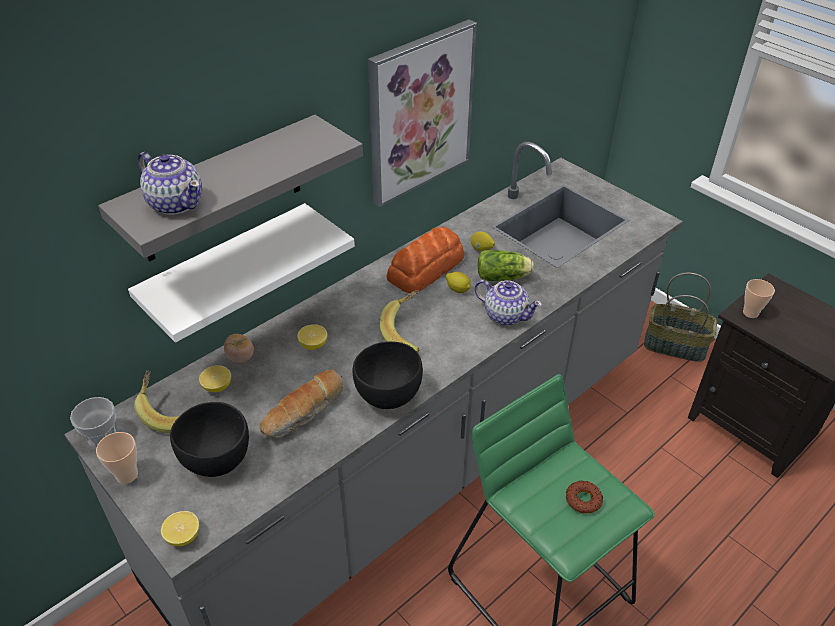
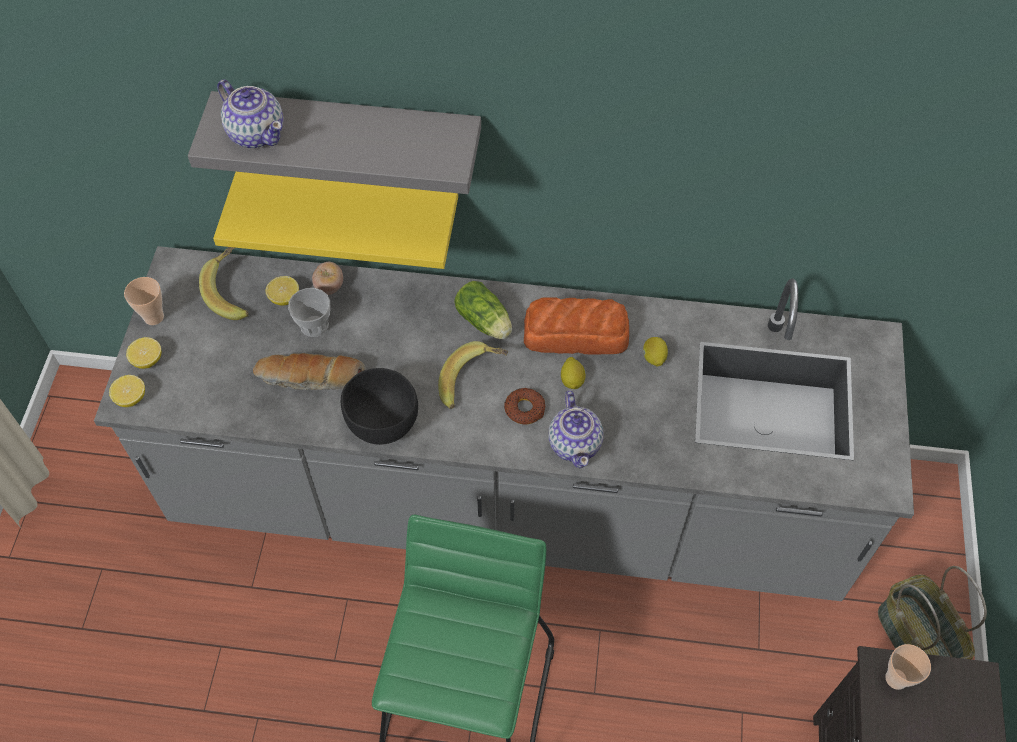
camera: 50 degrees right, 15 degrees up
cup [70,397,116,448] -> cup moved to [288,288,330,337]
white shelf [128,203,355,343] -> yellow shelf [213,172,458,269]
teapot [138,152,202,215] -> teapot turned 45 degrees counterclockwise [217,79,284,148]
black bowl [170,402,249,477] -> none
lemon [297,324,327,350] -> lemon moved to [126,337,161,369]
picture [368,19,477,207] -> none
lettuce [477,250,534,281] -> lettuce moved to [455,281,512,339]
donut [566,481,603,514] -> donut moved to [504,388,545,424]

